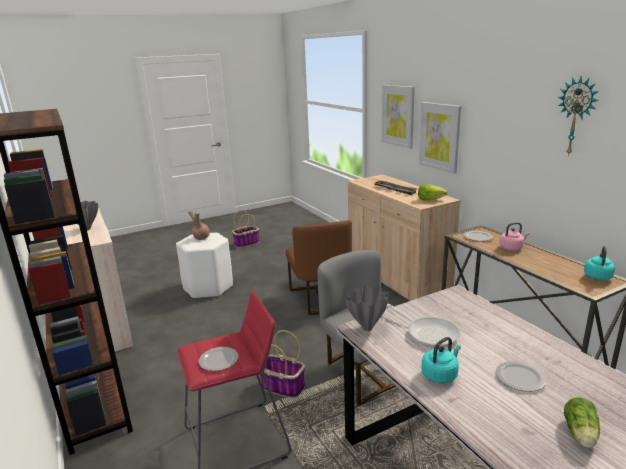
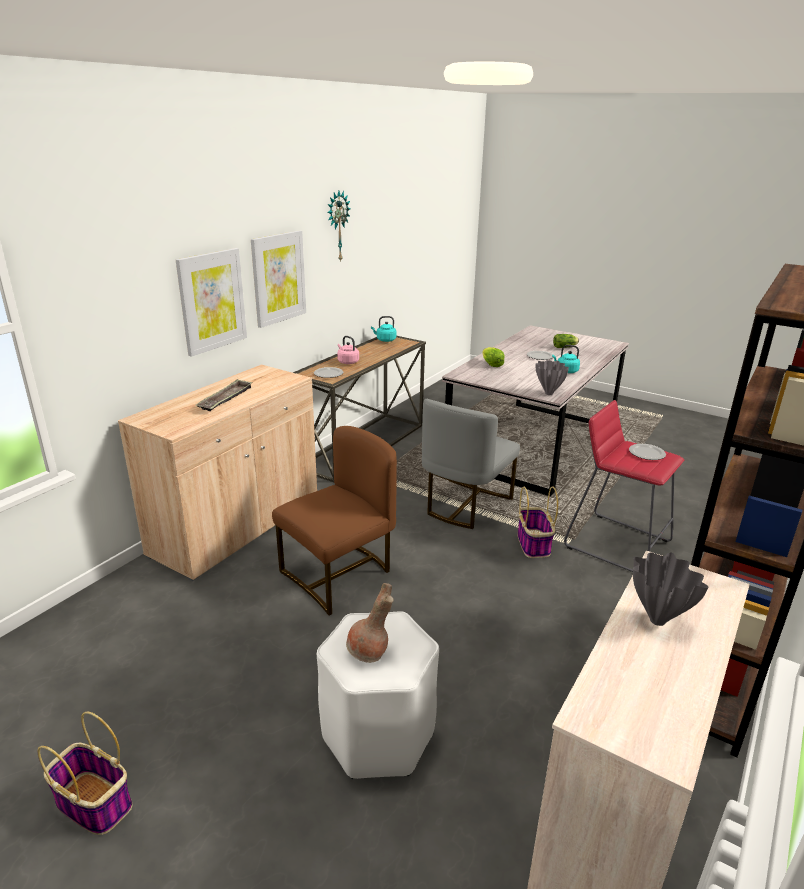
camera: 120 degrees left, 5 degrees up
picture [382,85,415,149] -> picture moved to [251,230,306,328]
frying pan [387,304,461,348] -> none
lettuce [418,184,448,201] -> lettuce moved to [482,347,504,367]

